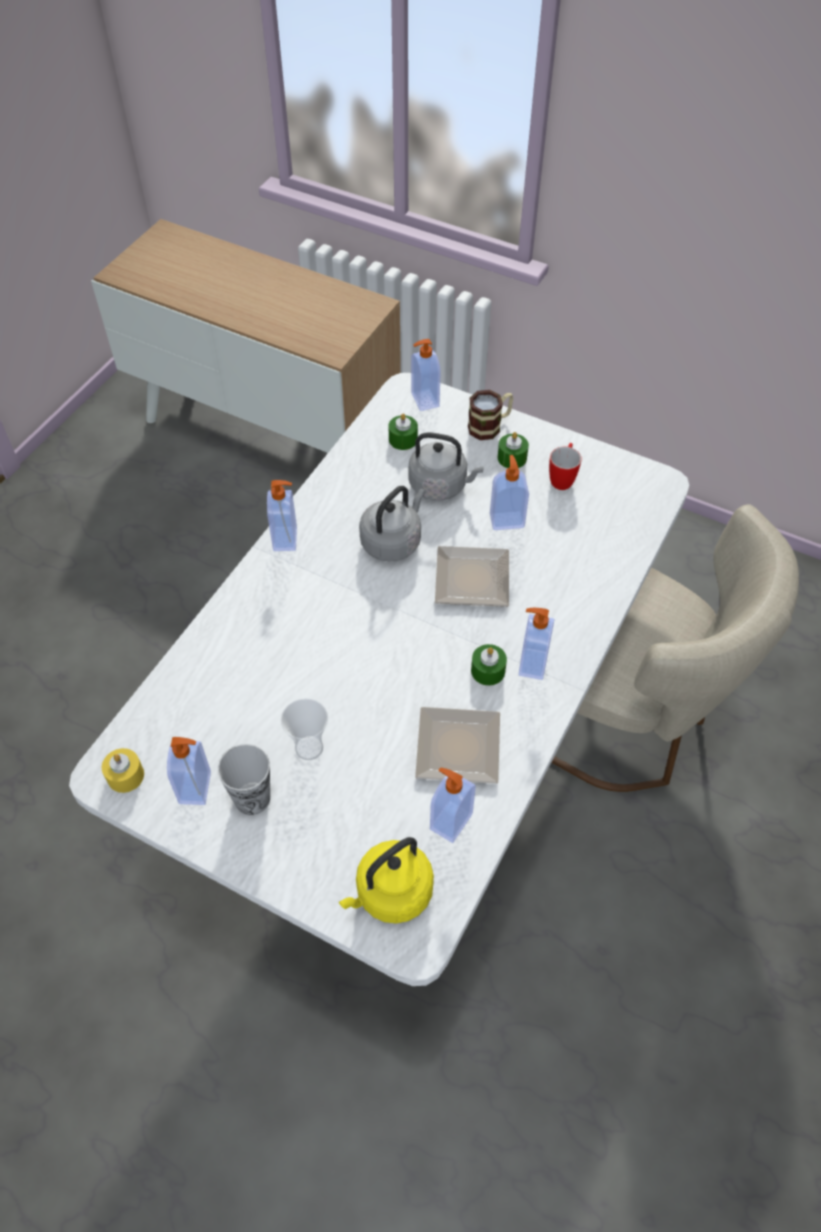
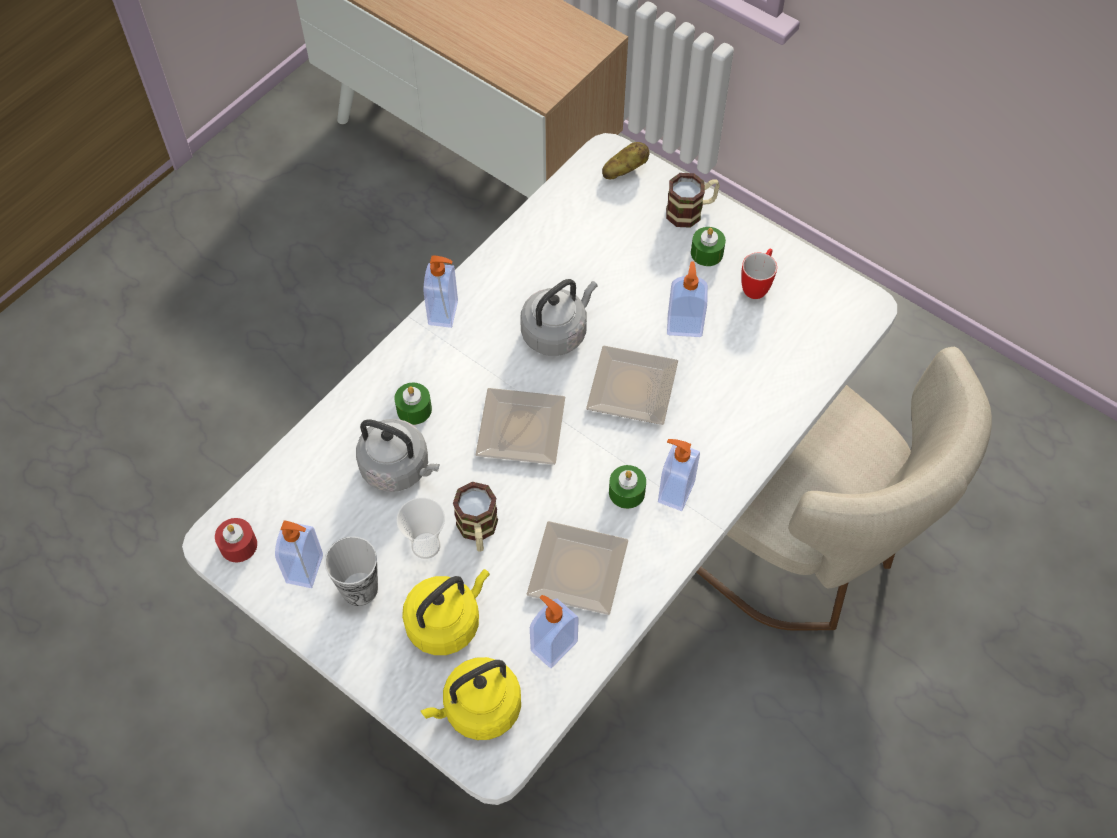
camera: 10 degrees right, 5 degrees up
yellow candle [102,748,144,793] -> red candle [215,518,257,562]
green candle [388,413,418,450] -> green candle moved to [394,383,432,425]
grey kettle [408,432,484,500] -> grey kettle moved to [356,419,439,492]
soap dispenser [411,339,441,411] -> potato [602,142,649,179]
none -> yellow kettle [402,569,490,655]
none -> mug [453,482,498,552]
none -> plate [475,388,565,465]

